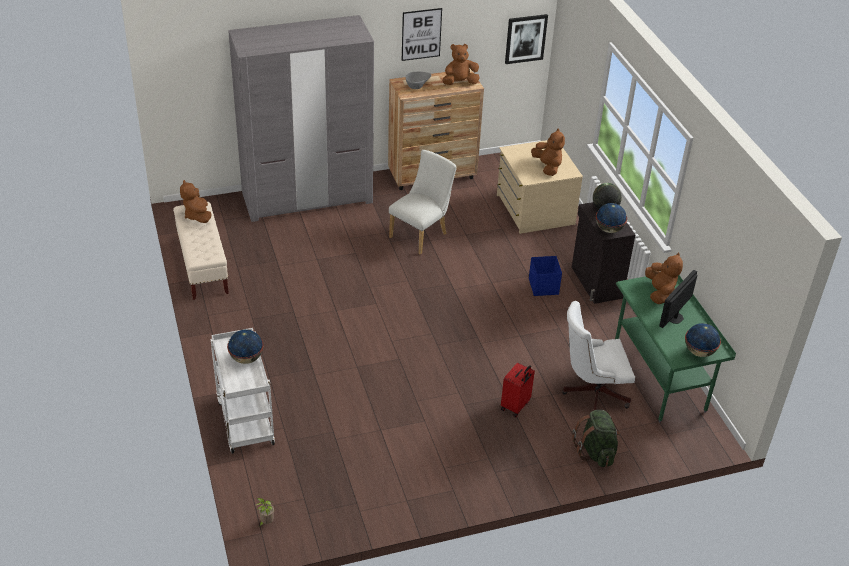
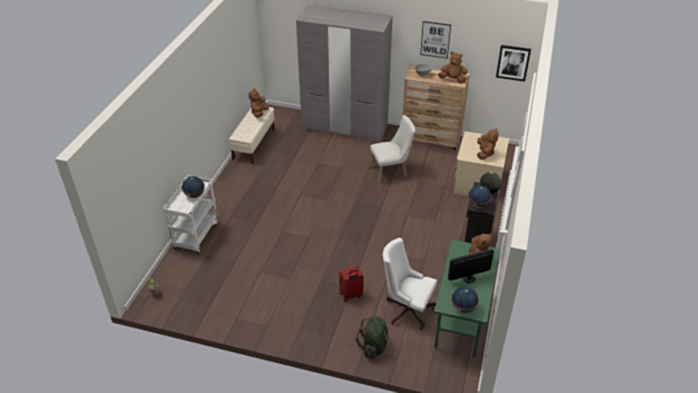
camera: 35 degrees right, 0 degrees up
blue storage box [529,256,562,296] -> none

